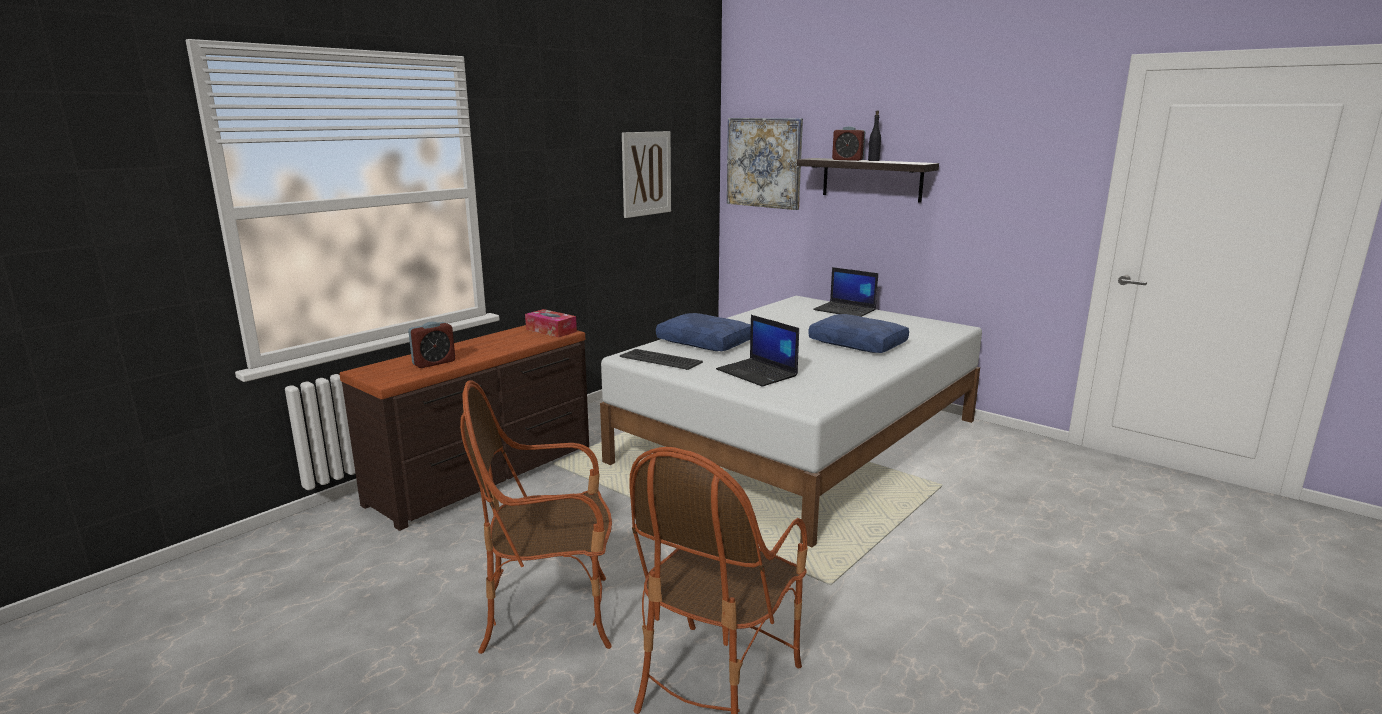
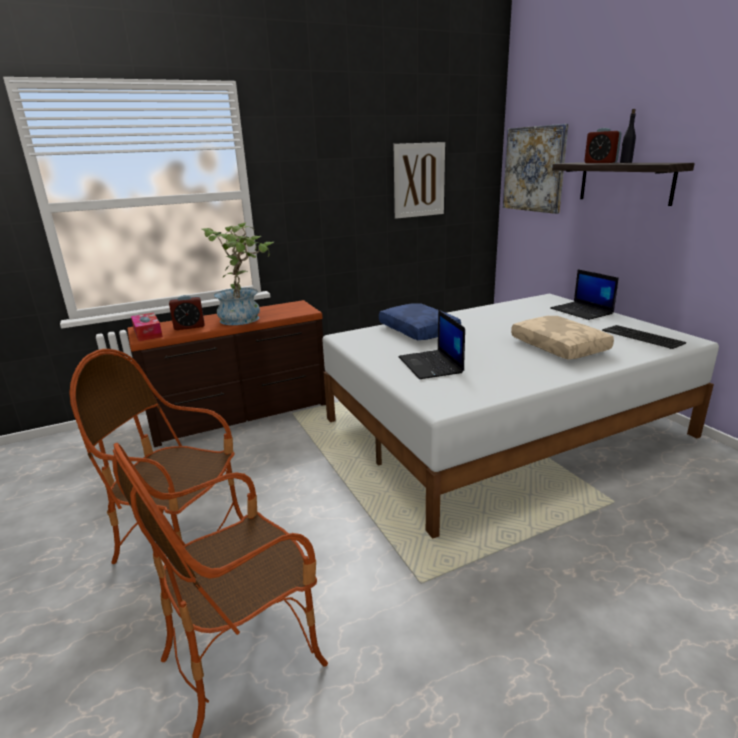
camera: 25 degrees right, 5 degrees up
tissue box [525,309,577,338] -> tissue box moved to [131,313,163,341]
keyboard [620,349,703,370] -> keyboard moved to [602,325,686,349]
blue pillow [808,314,909,353] -> beige pillow [511,316,614,360]
none -> potted plant [202,222,274,325]

